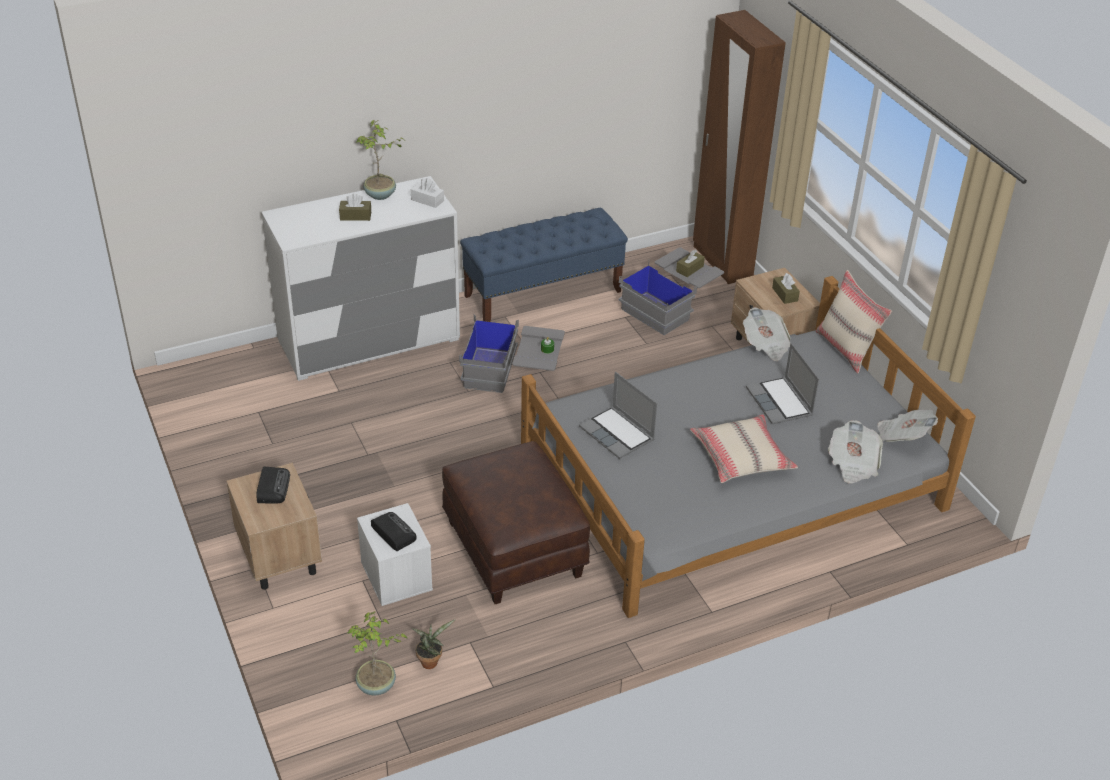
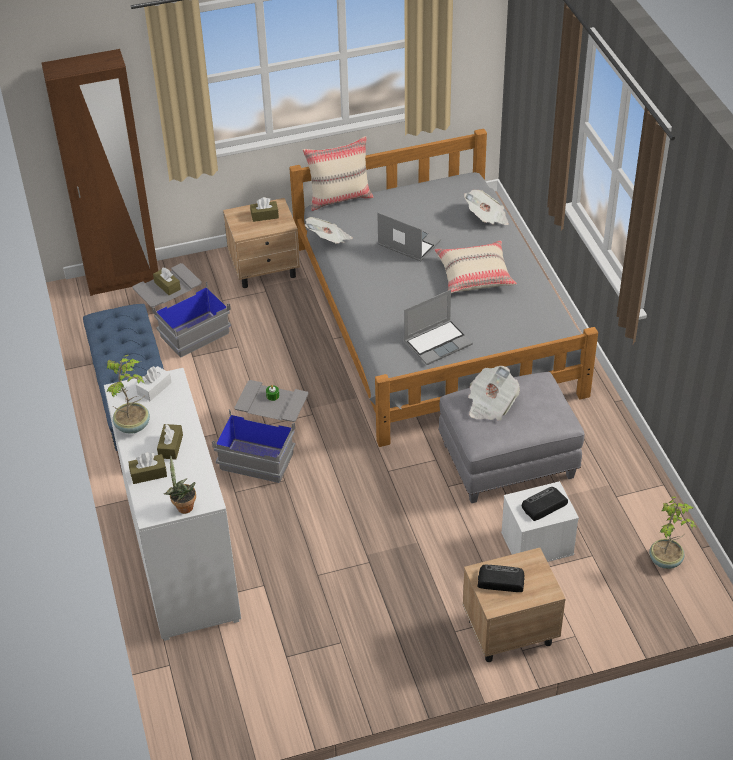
camera: 80 degrees left, 5 degrees up
potted plant [412,619,455,669] -> potted plant moved to [164,456,196,514]
brown ottoman [442,441,590,604] -> grey ottoman [438,372,585,503]
laptop [746,343,819,424] -> laptop turned 135 degrees counterclockwise [377,212,441,261]
newspaper [878,410,938,442] -> newspaper moved to [468,366,520,421]
none -> brown tissue box [128,453,167,484]

